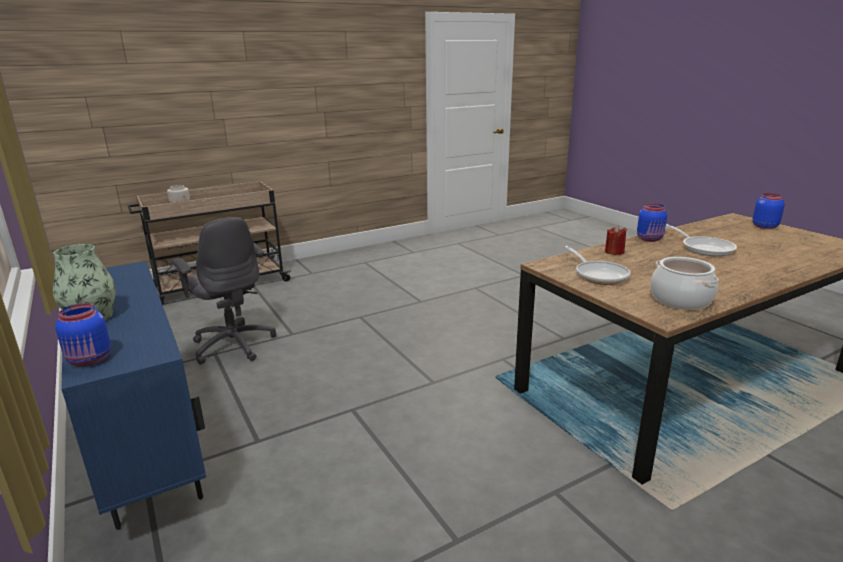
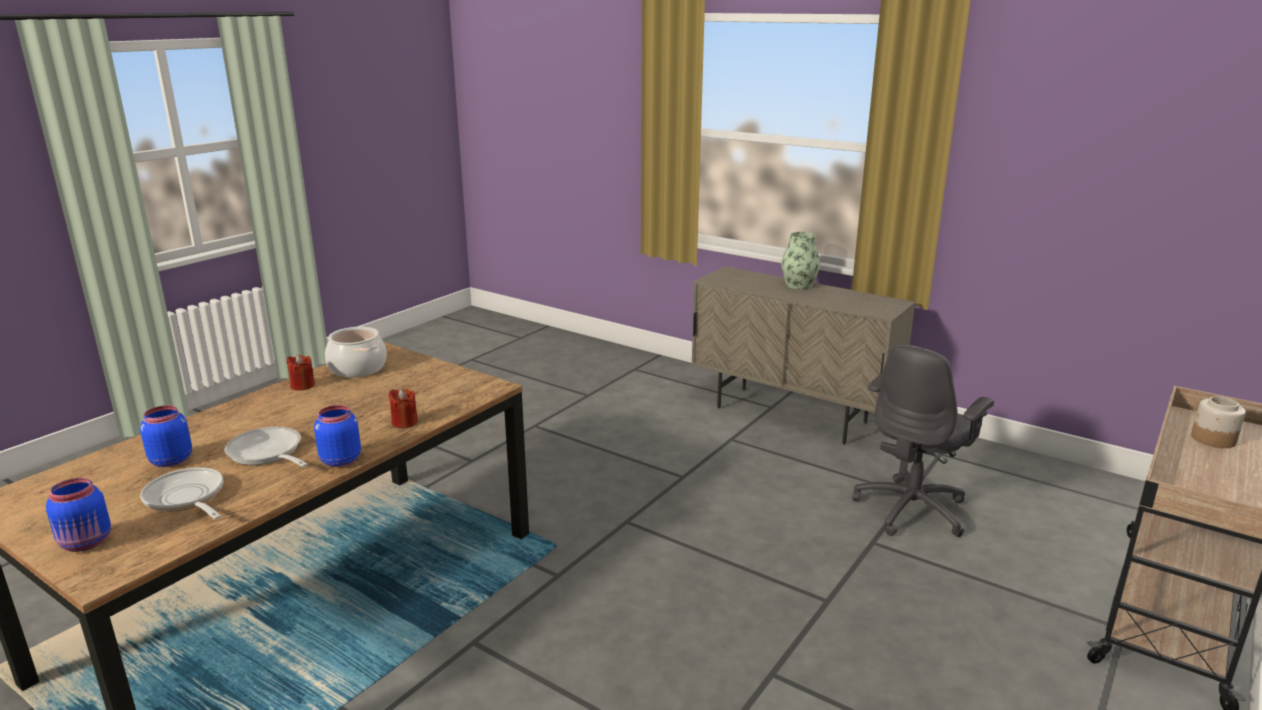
camera: 155 degrees right, 0 degrees up
blue jar [55,303,111,367] -> blue jar moved to [140,405,192,467]
blue cabinet [61,261,206,530] -> beige cabinet [691,266,916,445]
grey office chair [171,217,276,365] -> grey office chair turned 75 degrees counterclockwise [852,345,994,537]
frying pan [565,246,630,285] -> frying pan moved to [140,467,223,519]
none -> red candle [287,354,315,391]

